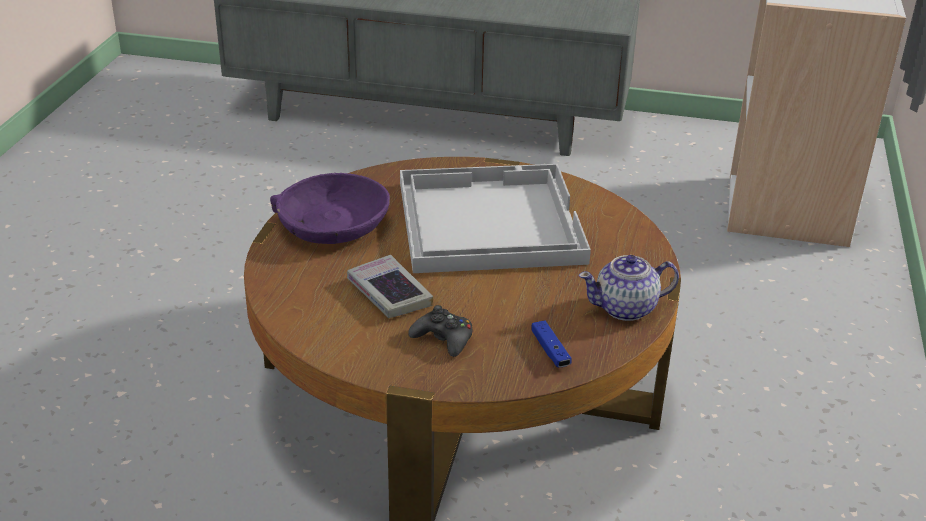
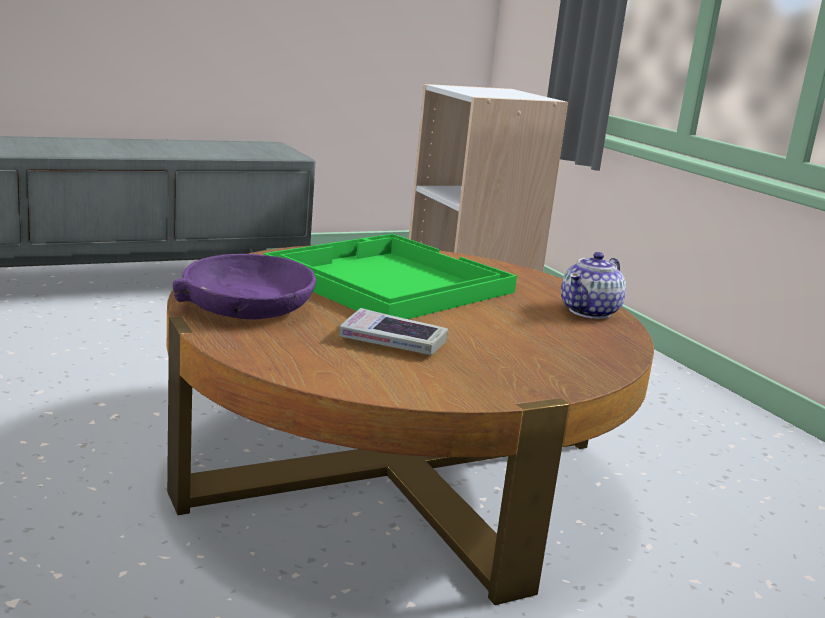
camera: 40 degrees left, 15 degrees down
white tray [400,164,591,273] -> green tray [264,234,517,319]
black game controller [408,305,472,357] -> none
blue game controller [531,321,571,368] -> none

